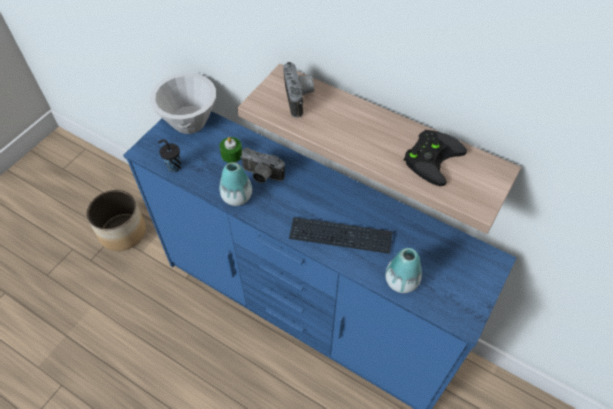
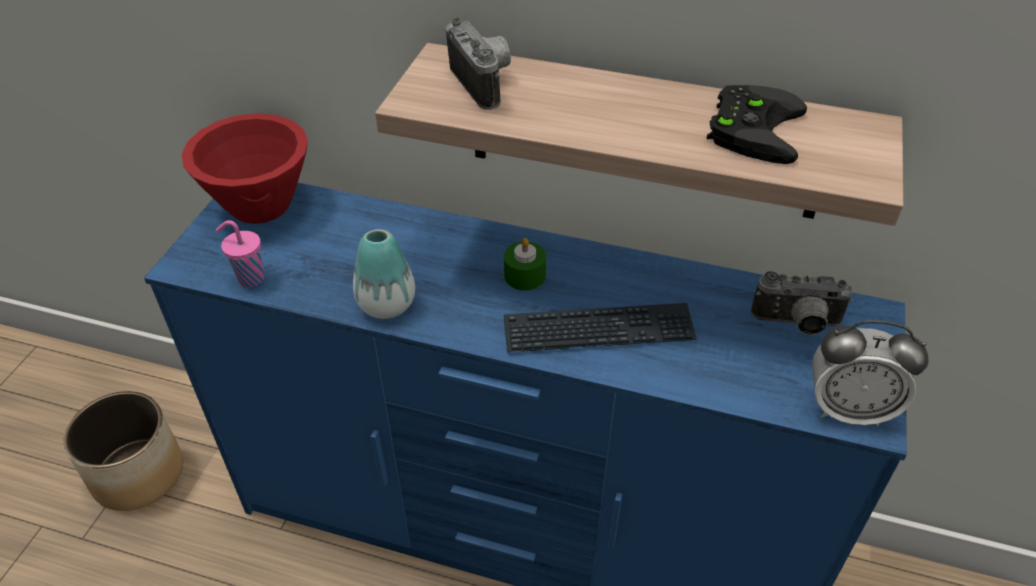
camera: 15 degrees left, 10 degrees down
white bowl [150,73,216,134] -> red bowl [182,113,308,224]
black cup [158,139,181,172] -> pink cup [216,220,264,288]
green candle [219,137,242,163] -> green candle moved to [504,238,546,291]
camera [240,147,285,183] -> camera moved to [751,271,853,335]
vase [385,248,422,293] -> none
none -> alarm clock [812,320,928,426]

